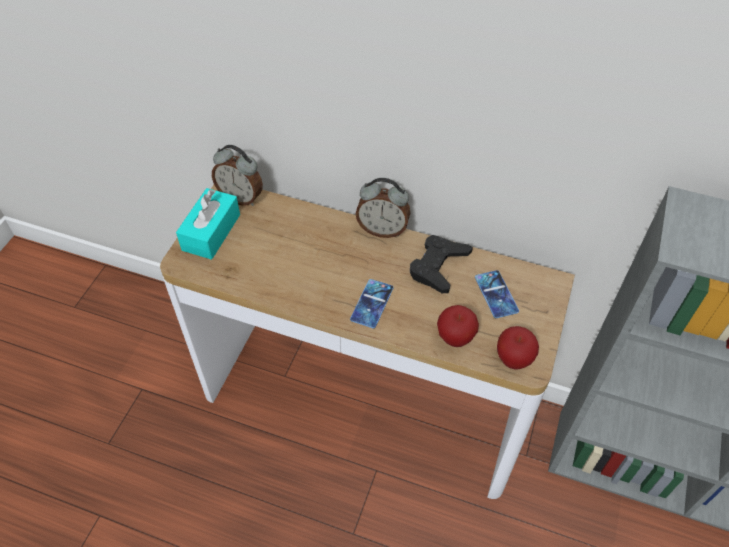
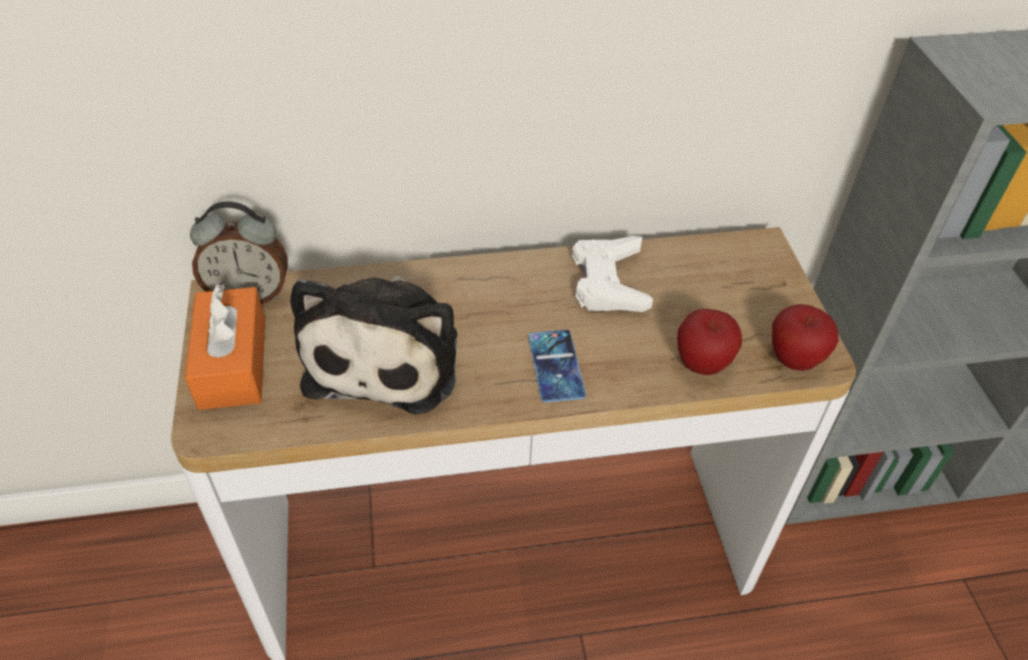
camera: 30 degrees left, 5 degrees down
turquoise tissue box [176,188,240,259] -> orange tissue box [185,284,265,410]
alarm clock [356,178,410,238] -> none
black game controller [410,235,473,293] -> white game controller [572,236,653,312]
phone [475,270,519,318] -> none
none -> plush toy [290,276,457,414]

